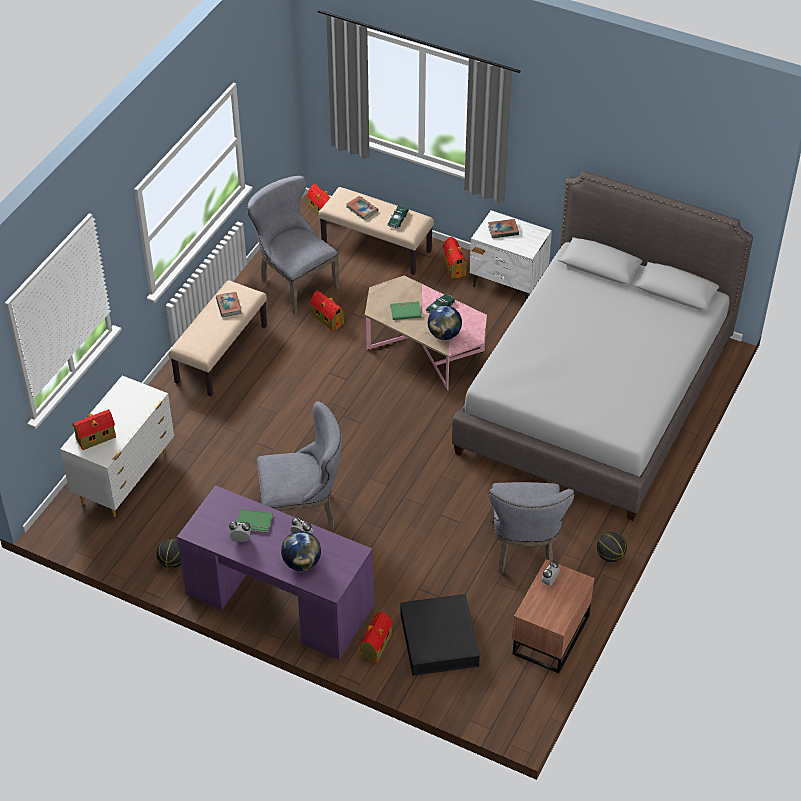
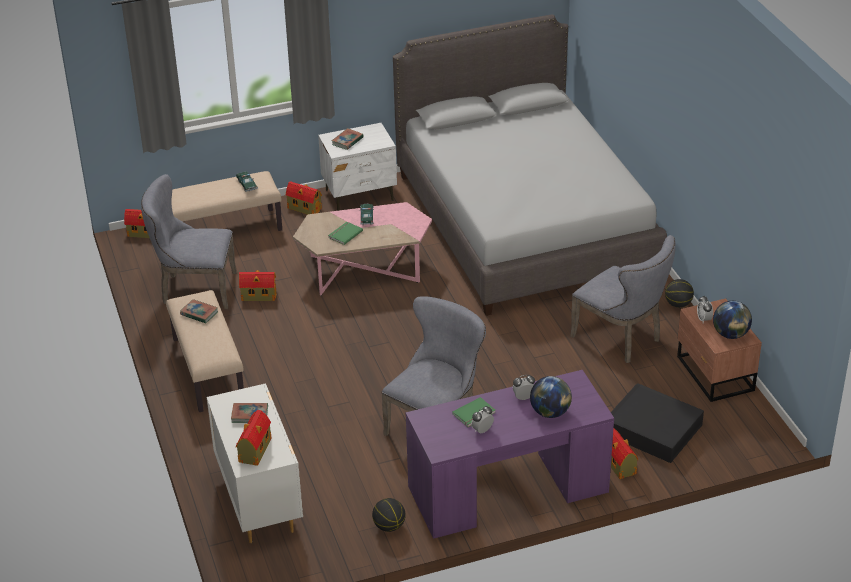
camera: 45 degrees left, 10 degrees down
book [346,196,378,220] -> book moved to [231,403,268,423]
globe [428,305,462,340] -> globe moved to [713,301,752,339]

